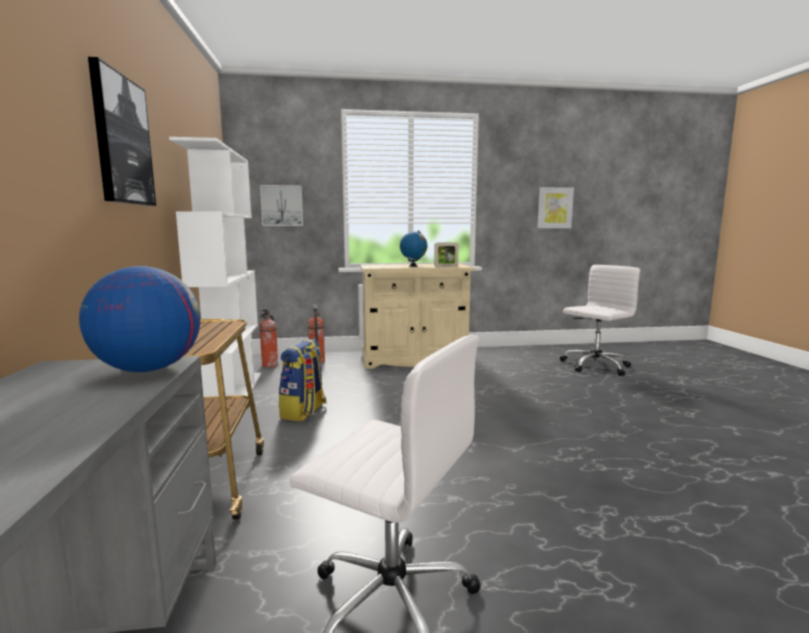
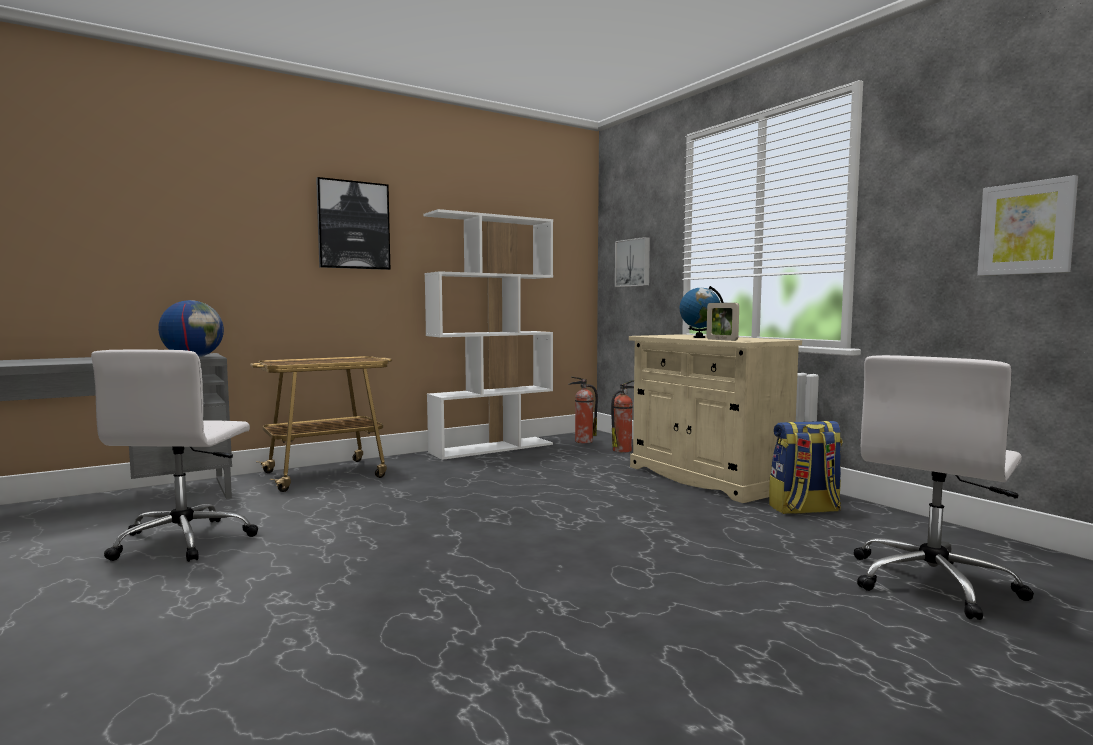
camera: 65 degrees right, 5 degrees down
backpack [279,339,327,421] -> backpack moved to [769,421,843,514]
white office chair [560,265,640,376] -> white office chair turned 105 degrees clockwise [854,355,1034,620]

